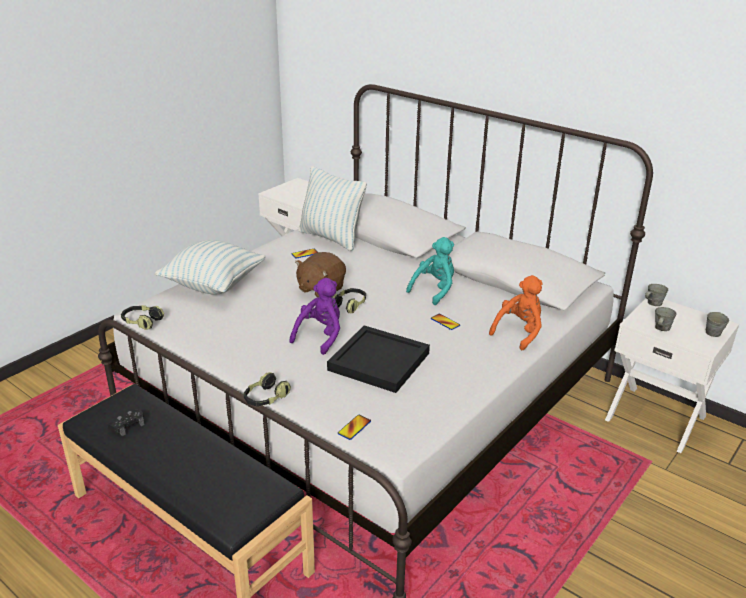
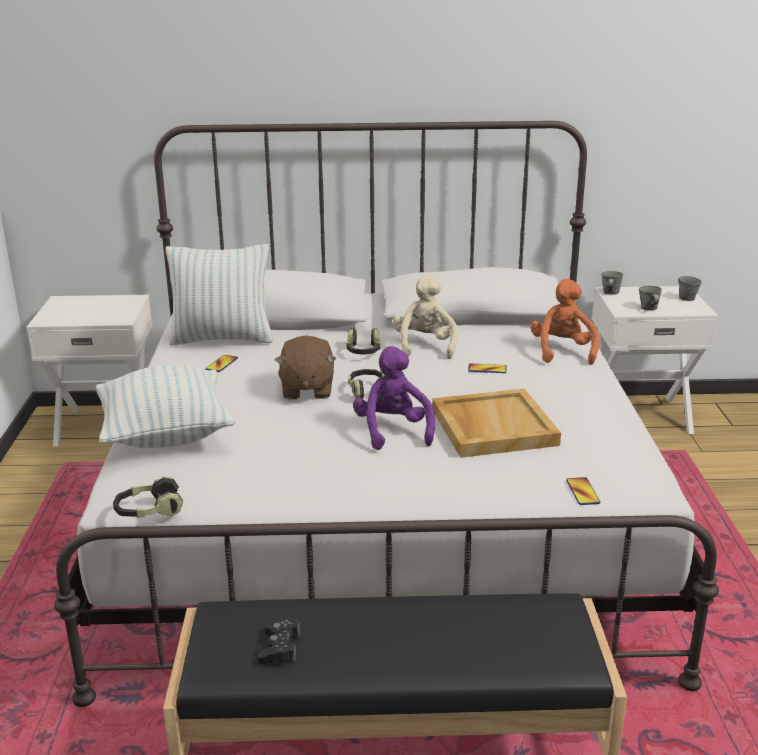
camera: 40 degrees left, 5 degrees down
headphones [244,372,291,406] -> headphones moved to [346,328,381,355]
black tray [327,325,430,393] -> beige tray [432,389,561,458]
turquoise plush toy [406,237,454,305] -> beige plush toy [393,275,458,359]

